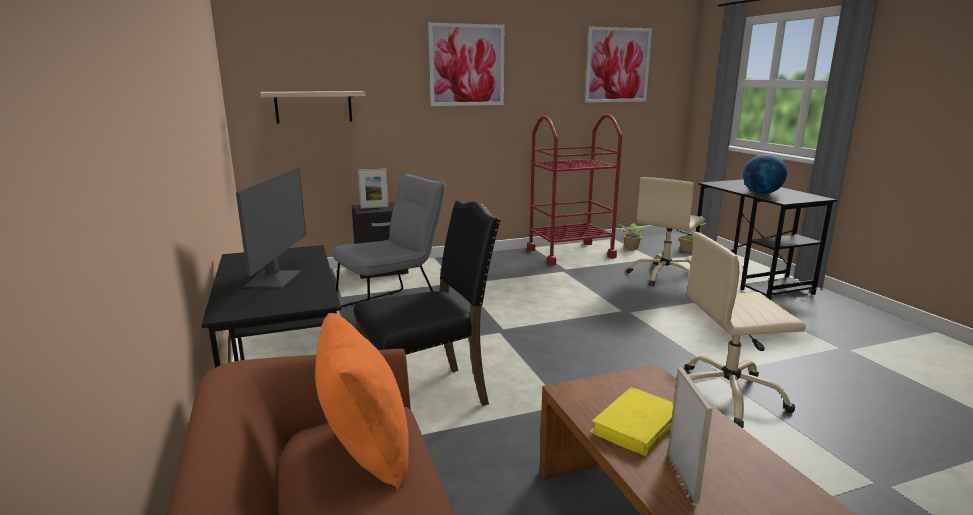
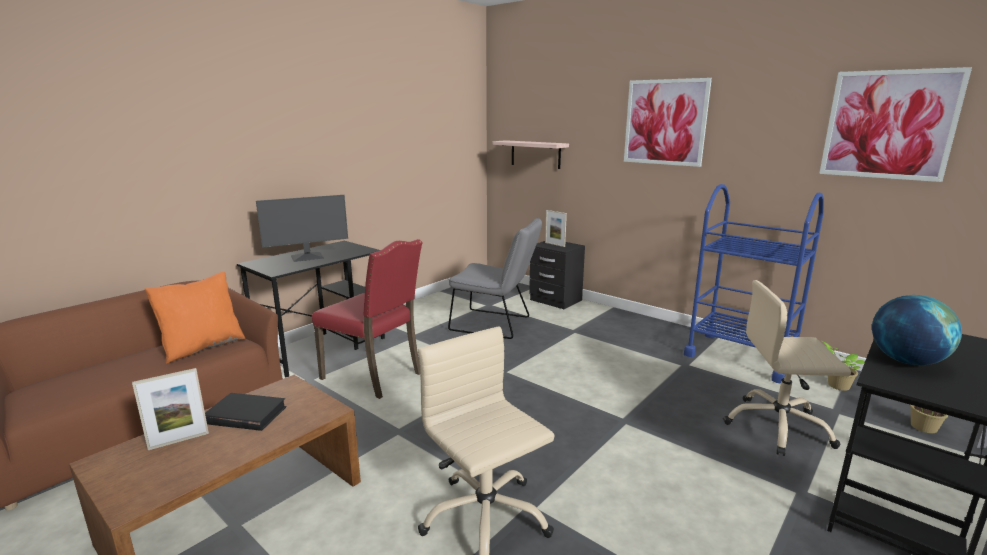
camera: 60 degrees right, 0 degrees up
black chair [354,201,501,406] -> red chair [312,239,423,399]
red cart [527,114,622,266] -> blue cart [684,184,824,384]
yellow book [590,387,674,456] -> black book [205,393,287,431]

